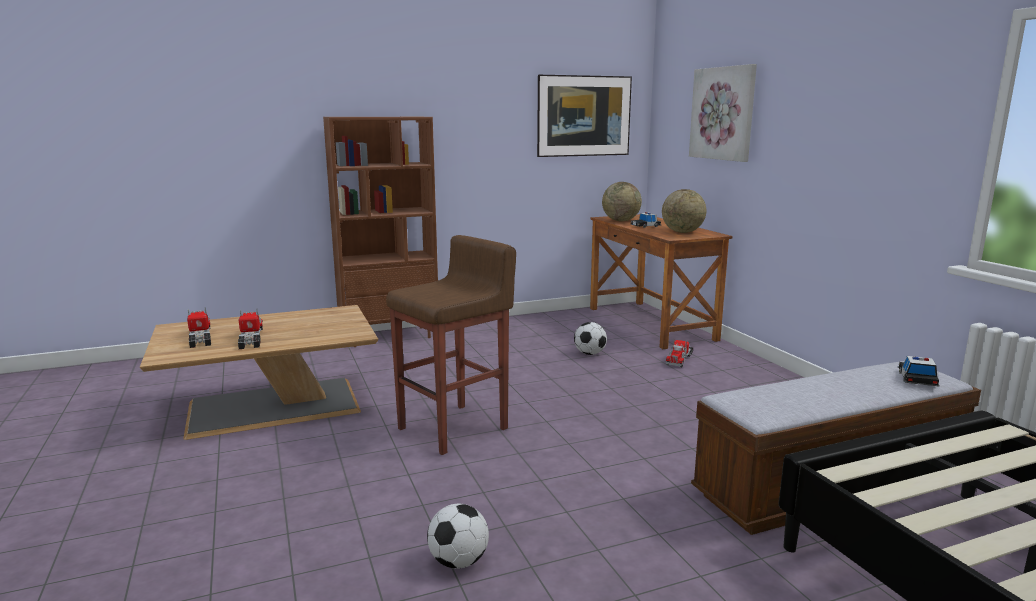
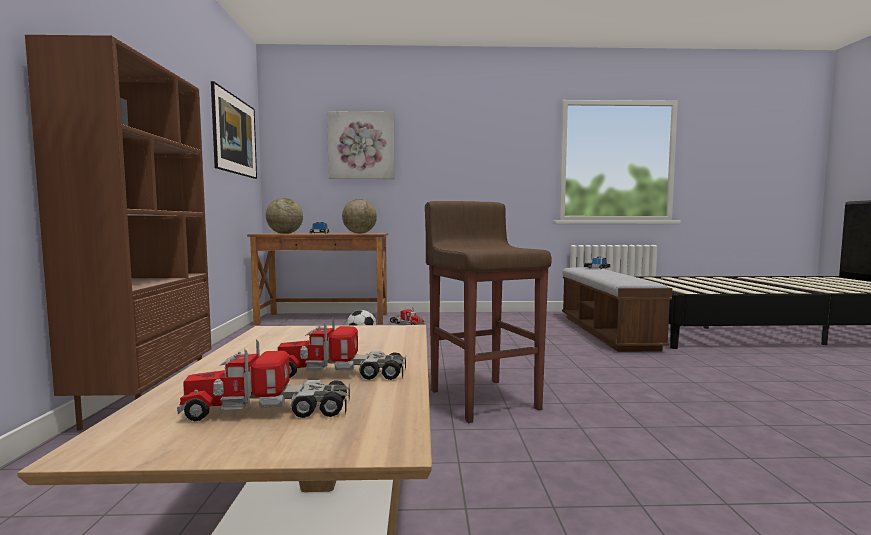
camera: 70 degrees left, 10 degrees down
football [427,504,489,569] -> none

